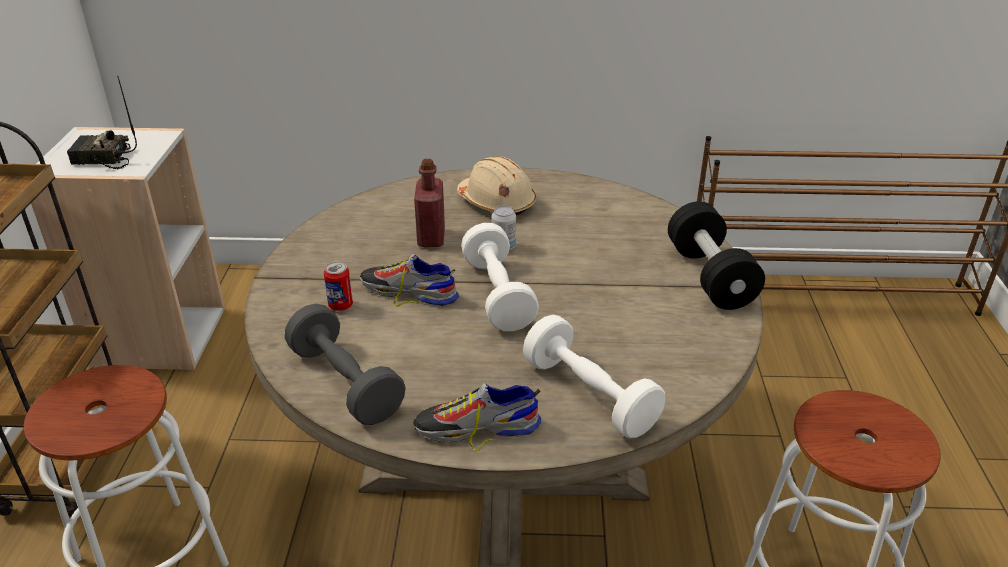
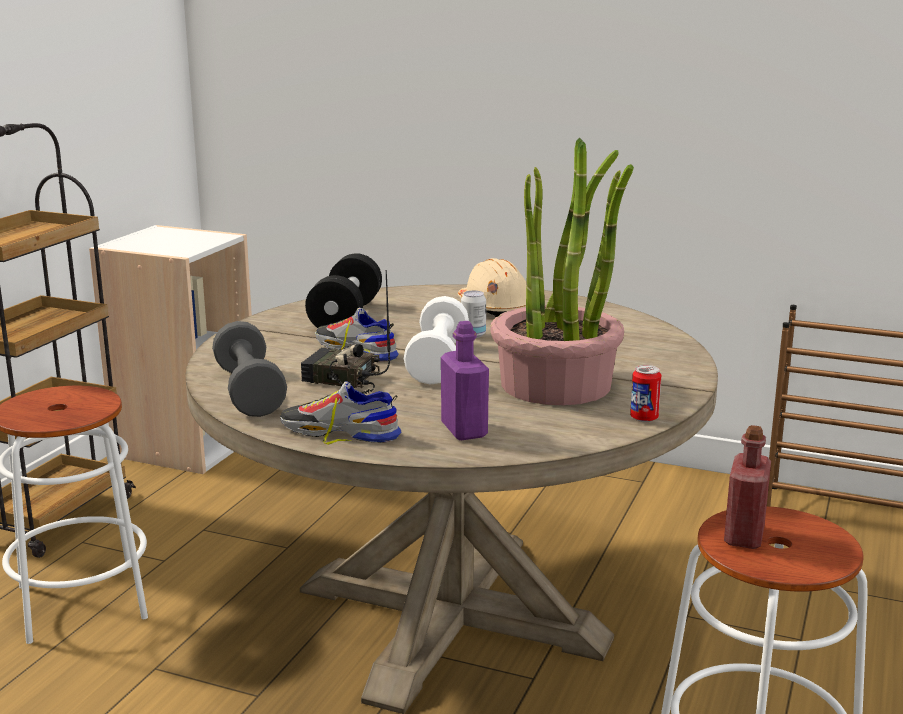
camera: 20 degrees right, 15 degrees down
radio [67,76,137,170] -> radio moved to [301,270,390,394]
can [324,262,353,311] -> can moved to [630,365,661,422]
red bottle [414,159,445,247] -> red bottle moved to [724,425,771,549]
white dumbbell [523,315,665,438] -> purple bottle [441,321,489,440]
black dumbbell [668,201,765,310] -> black dumbbell moved to [305,253,382,328]
none -> potted plant [490,138,634,405]

